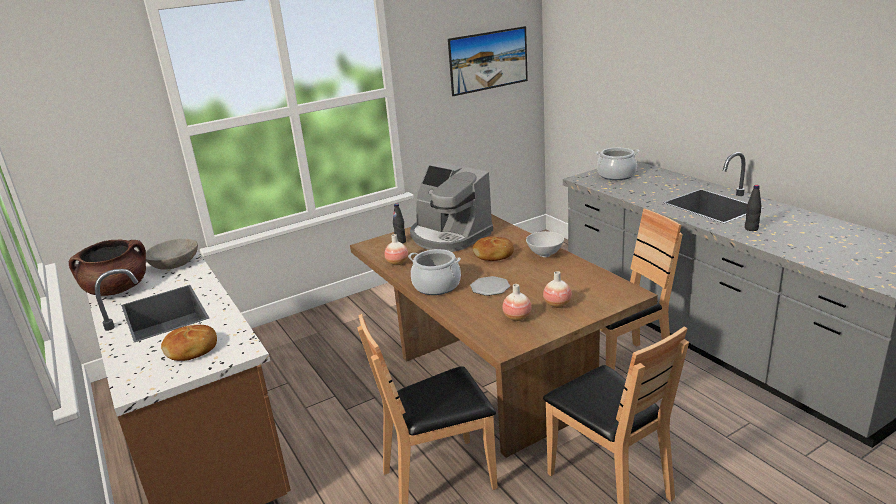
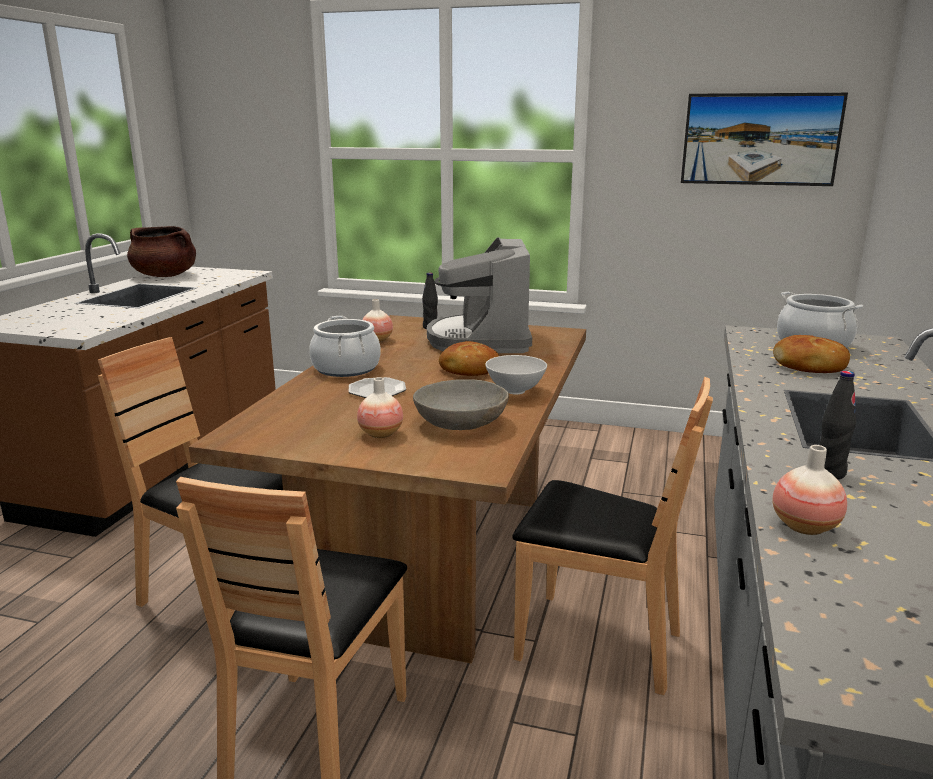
camera: 45 degrees right, 5 degrees down
grey bowl [146,239,198,270] -> grey bowl moved to [413,379,509,430]
bread [161,325,217,361] -> bread moved to [773,335,850,373]
vase [503,284,532,321] -> vase moved to [772,445,847,535]

